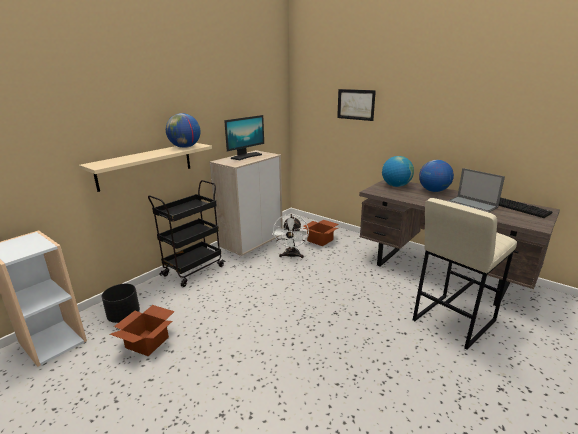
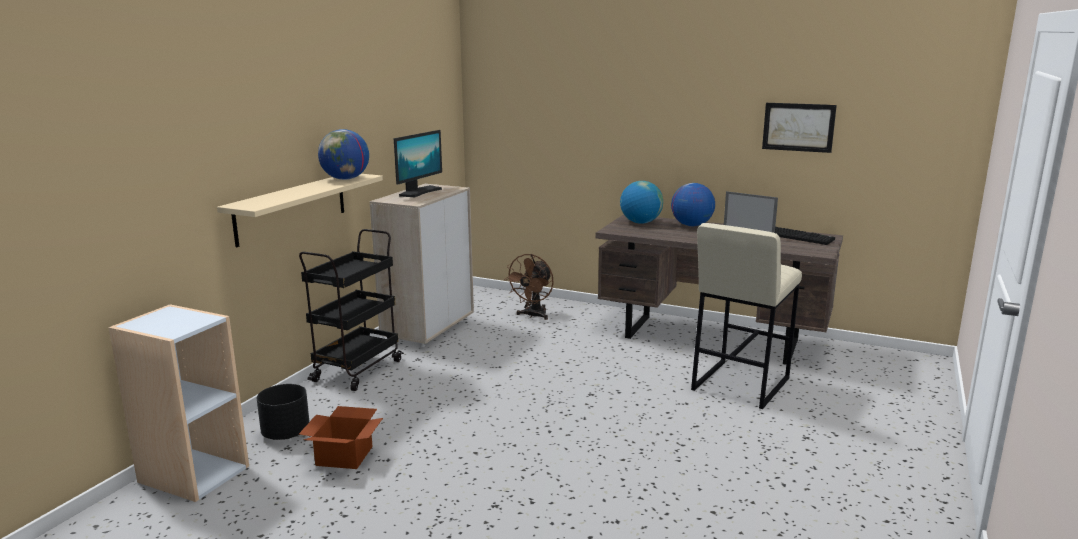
camera: 15 degrees left, 5 degrees down
white fan [272,214,309,258] -> none
cardboard box [303,220,338,246] -> brown fan [504,254,554,320]
picture [337,89,376,121] -> picture moved to [762,103,837,153]

